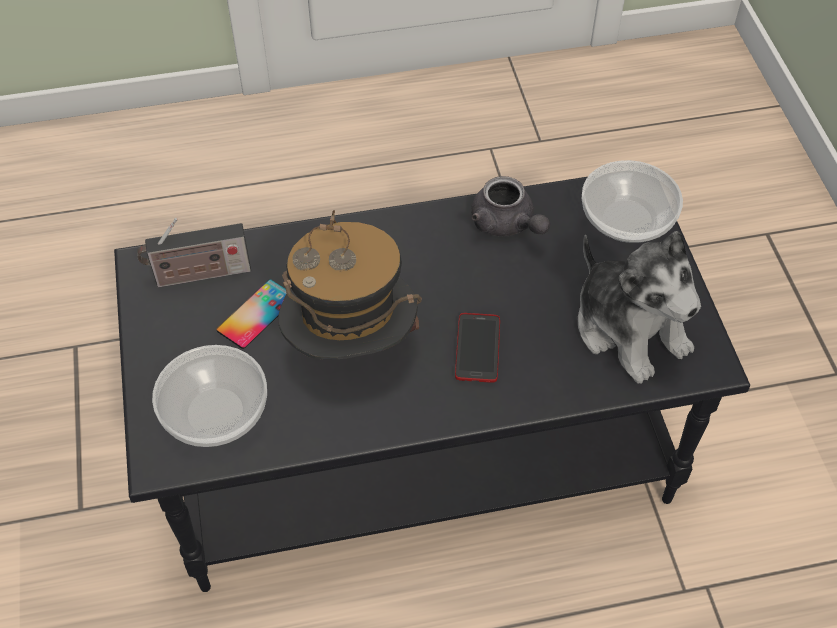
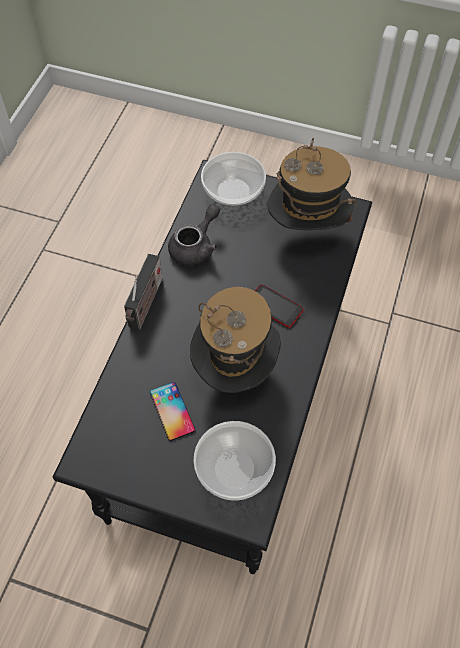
camera: 60 degrees left, 5 degrees up
radio [137,218,251,288] -> radio moved to [124,254,163,330]
grey teapot [471,176,550,236] -> grey teapot turned 45 degrees counterclockwise [168,204,220,266]
plush toy [578,231,701,384] -> hat [267,138,357,231]

